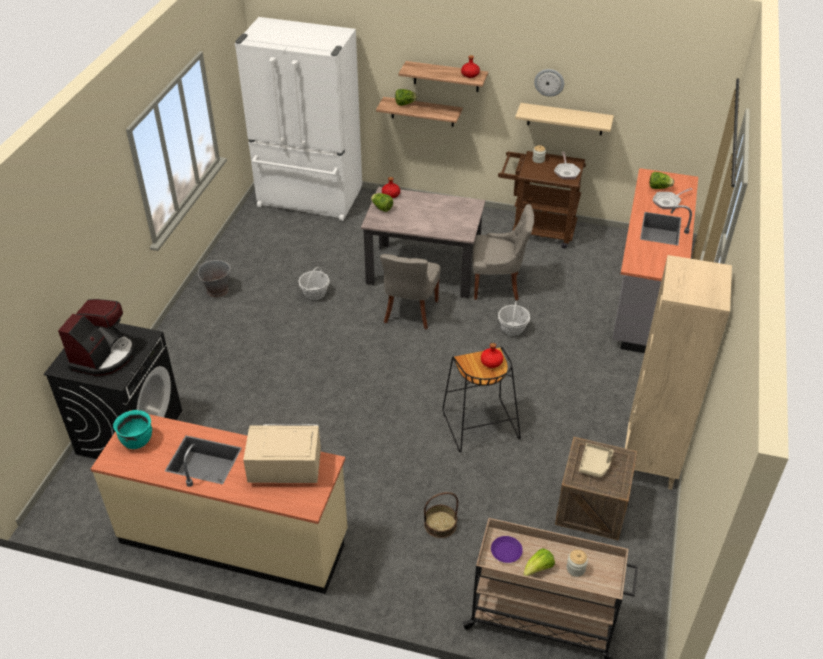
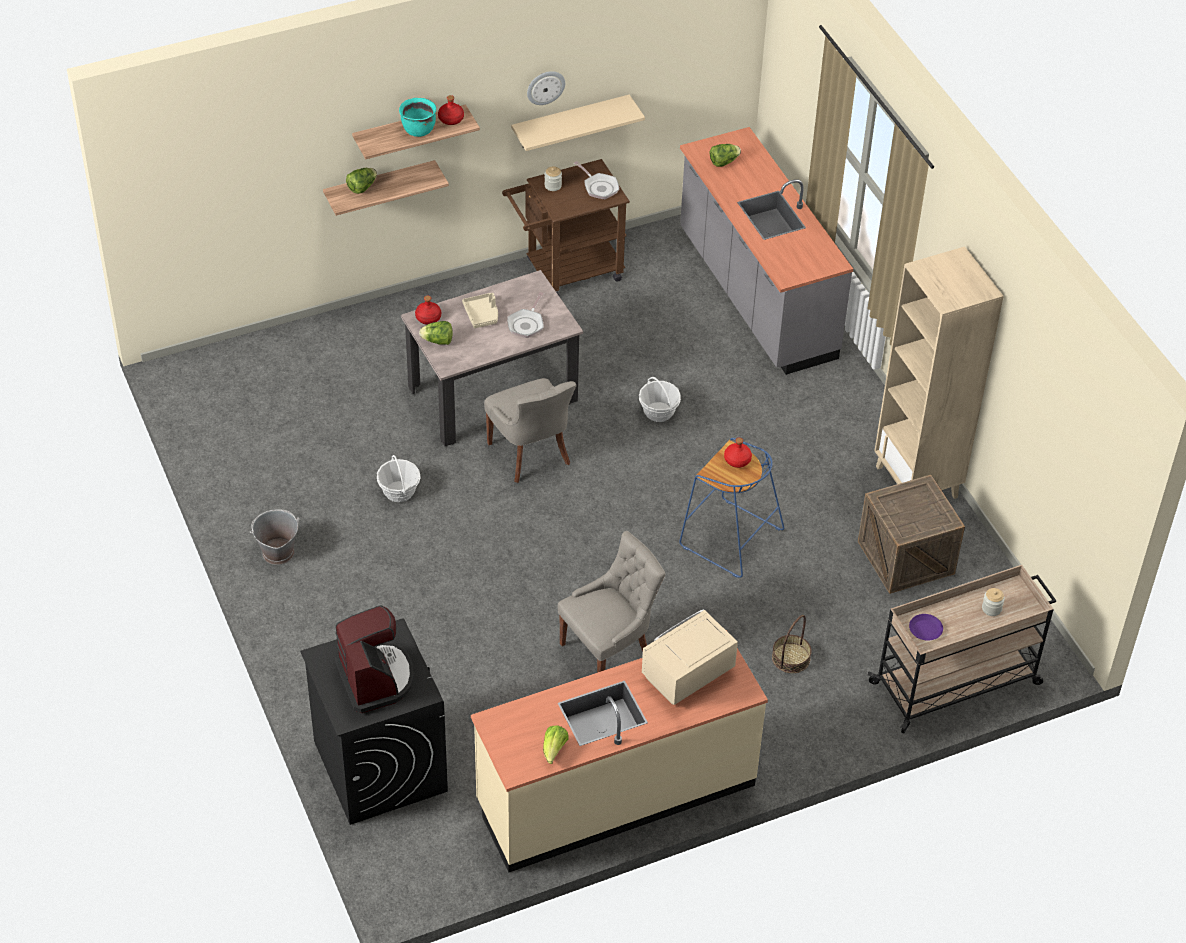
camera: 40 degrees left, 5 degrees up
turquoise cooking pot [113,410,152,449] -> turquoise cooking pot moved to [399,98,436,137]
white fridge [235,17,362,221] -> none
black stool [442,347,521,452] -> blue stool [679,438,784,578]
grey chair [472,204,534,301] -> grey chair moved to [558,531,666,673]
lettuce [523,548,555,576] -> lettuce moved to [543,725,569,764]
beige tray [579,443,614,478] -> beige tray moved to [462,293,498,328]
frying pan [653,188,693,209] -> frying pan moved to [507,292,544,338]

